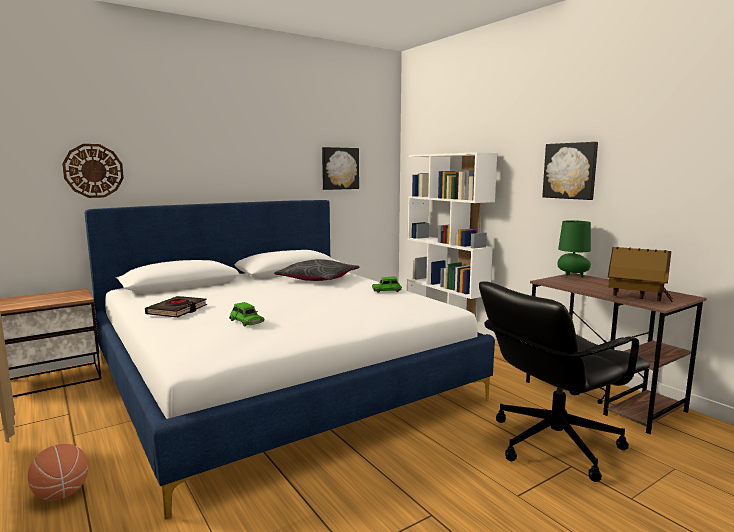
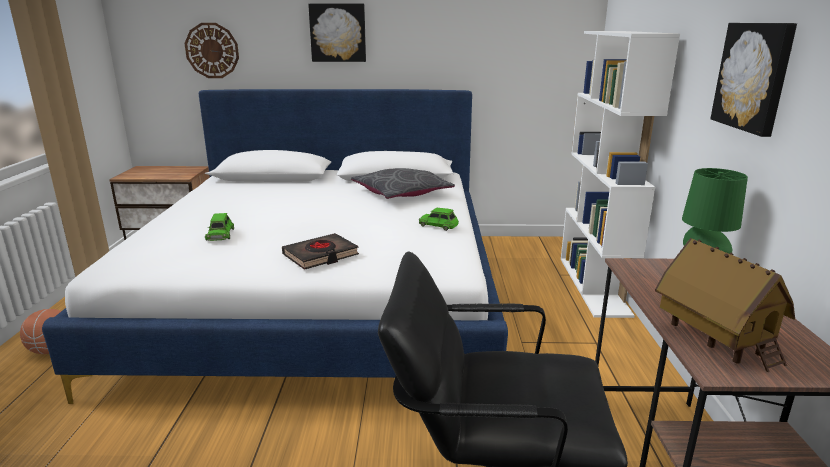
camera: 35 degrees right, 10 degrees up
black book [145,296,207,318] -> black book moved to [282,233,359,270]
picture [322,147,359,190] -> picture moved to [308,4,366,62]

